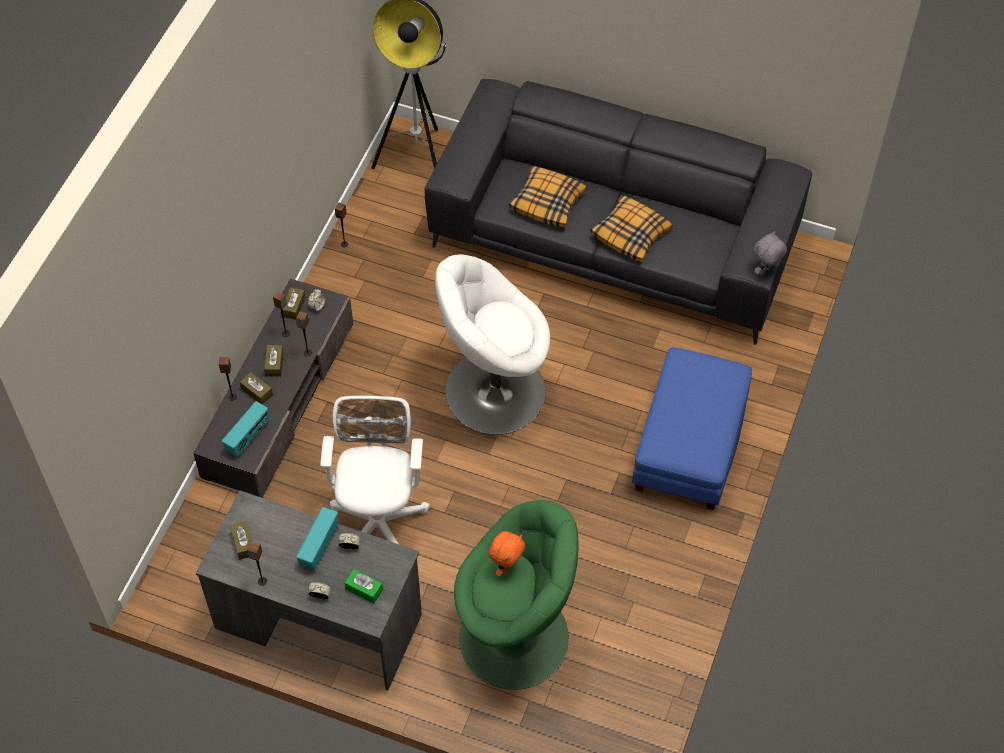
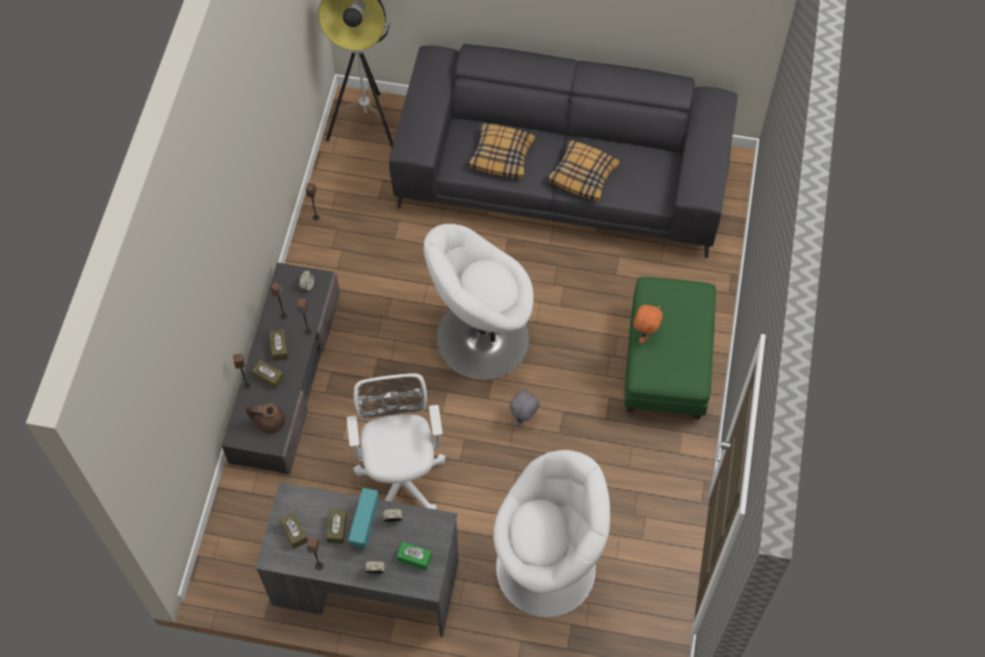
camera: 10 degrees left, 5 degrees up
radio [222,401,269,457] -> brown teapot [245,403,285,434]
brown tissue box [283,287,306,320] -> brown tissue box moved to [326,509,347,544]
green armchair [454,500,578,690] -> white armchair [493,450,610,618]
orange plush toy [488,531,525,577] -> orange plush toy moved to [633,305,663,343]
blue ottoman [632,348,752,510] -> green ottoman [624,277,716,419]
grey plush toy [753,231,787,275] -> grey plush toy moved to [509,388,540,427]

